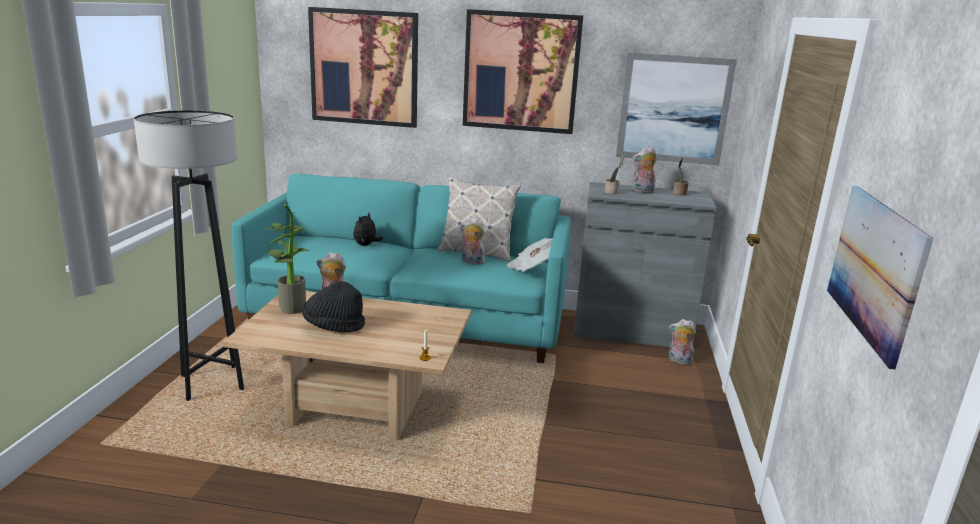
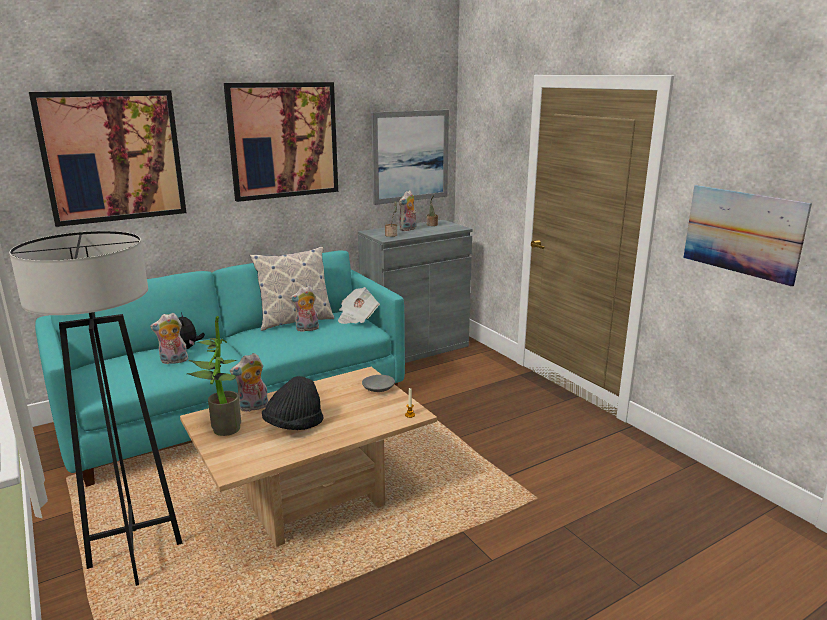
camera: 40 degrees left, 0 degrees up
plush toy [669,319,696,365] -> plush toy moved to [150,313,188,364]
none -> grey bowl [362,375,395,392]

